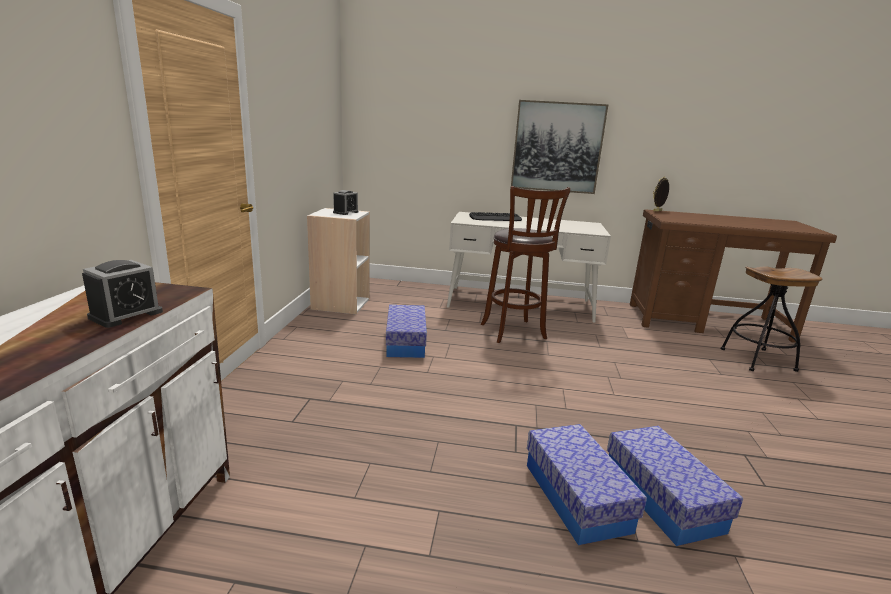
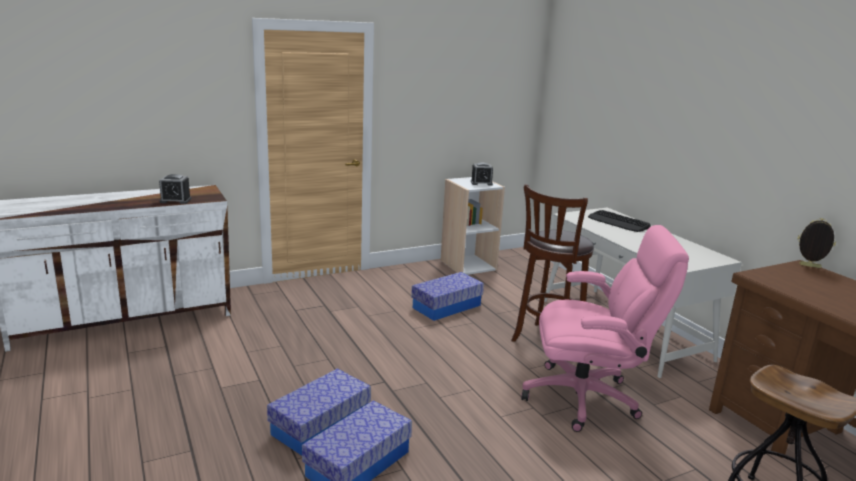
camera: 55 degrees right, 0 degrees up
picture [511,100,608,194] -> none
none -> pink office chair [521,225,689,432]

